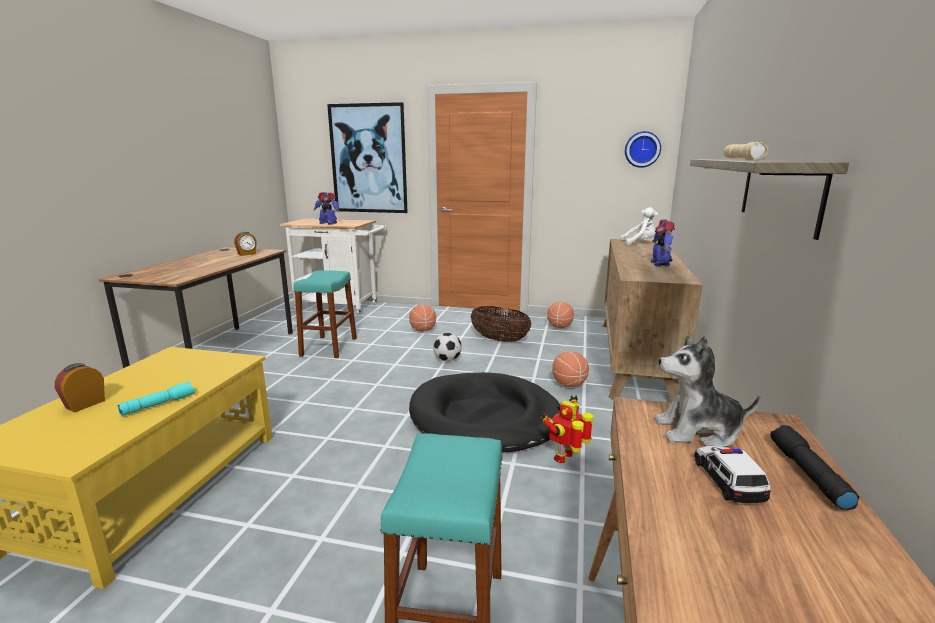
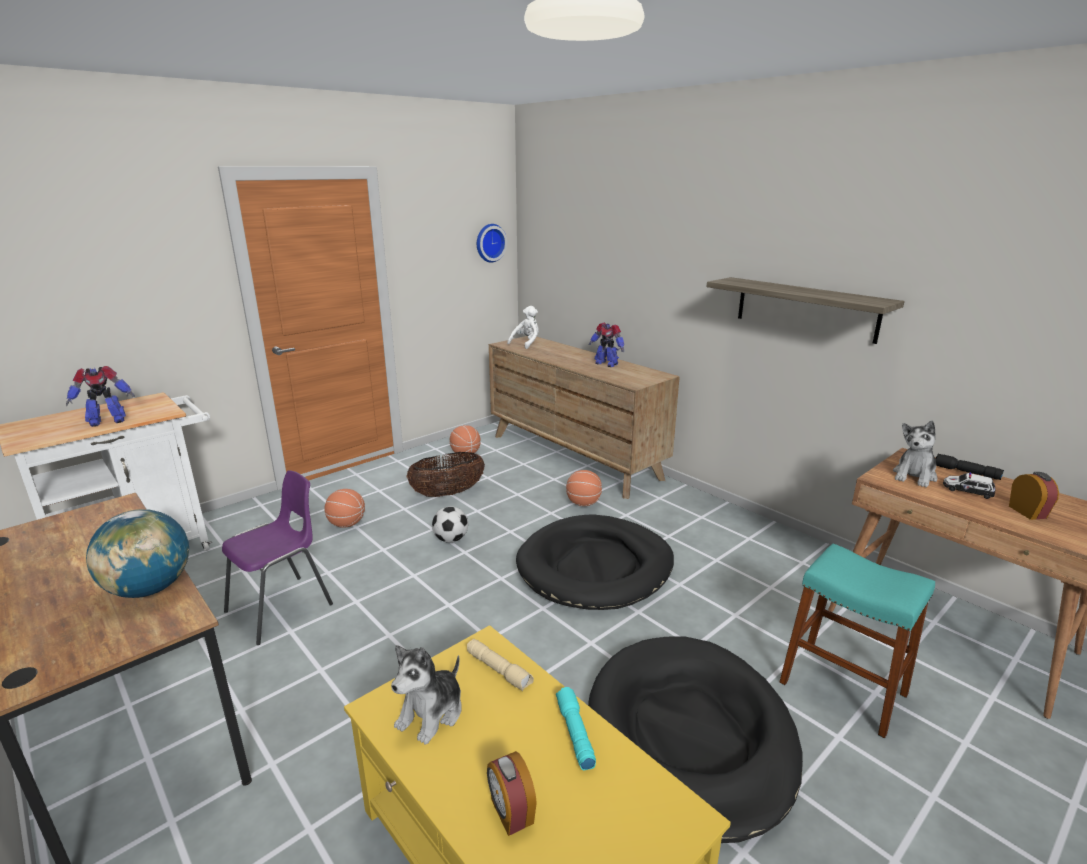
camera: 55 degrees left, 5 degrees up
alarm clock [234,232,257,256] -> alarm clock moved to [1009,472,1059,520]
turquoise stool [293,270,357,358] -> purple chair [222,470,333,645]
picture [327,102,408,213] -> none
toy robot [541,396,594,463] -> none
beige flashlight [724,142,768,160] -> beige flashlight moved to [467,639,534,691]
none -> globe [86,509,189,598]
none -> plush toy [391,645,462,744]
none -> black dog bed [588,637,803,843]

